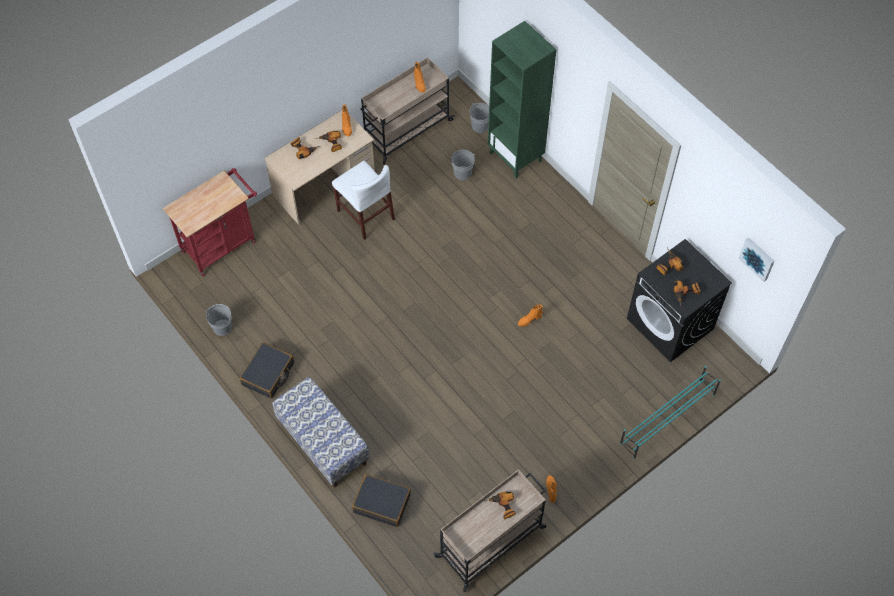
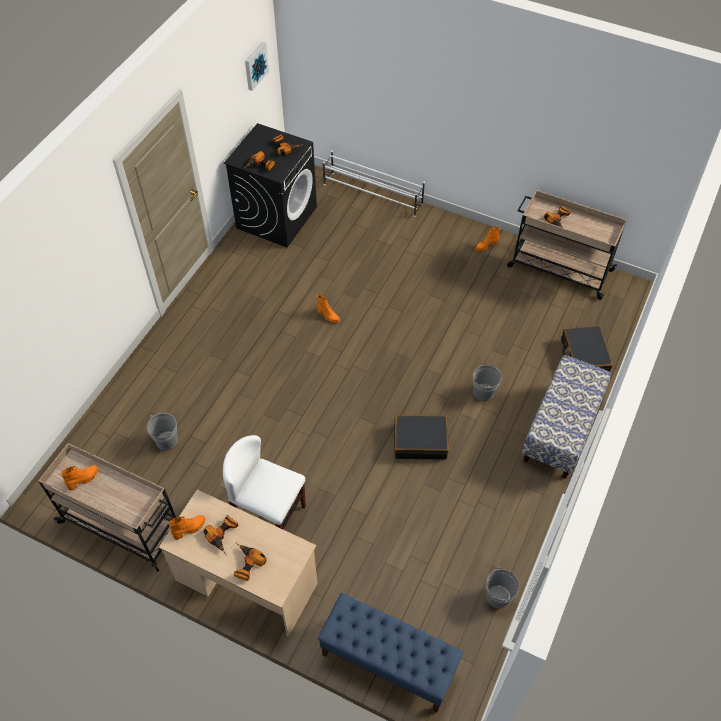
camera: 115 degrees left, 5 degrees down
red cart [163,168,257,276] -> blue bench [318,593,463,713]
black suitcase [239,342,294,399] -> black suitcase moved to [394,415,449,460]
white chair [332,161,395,240] -> white chair turned 90 degrees counterclockwise [223,435,306,530]
grey bucket [469,103,489,133] -> grey bucket moved to [473,365,502,401]
green bookcase [488,21,557,179] -> none
turquoise shoe rack [620,366,721,459] -> white shoe rack [323,150,425,217]

